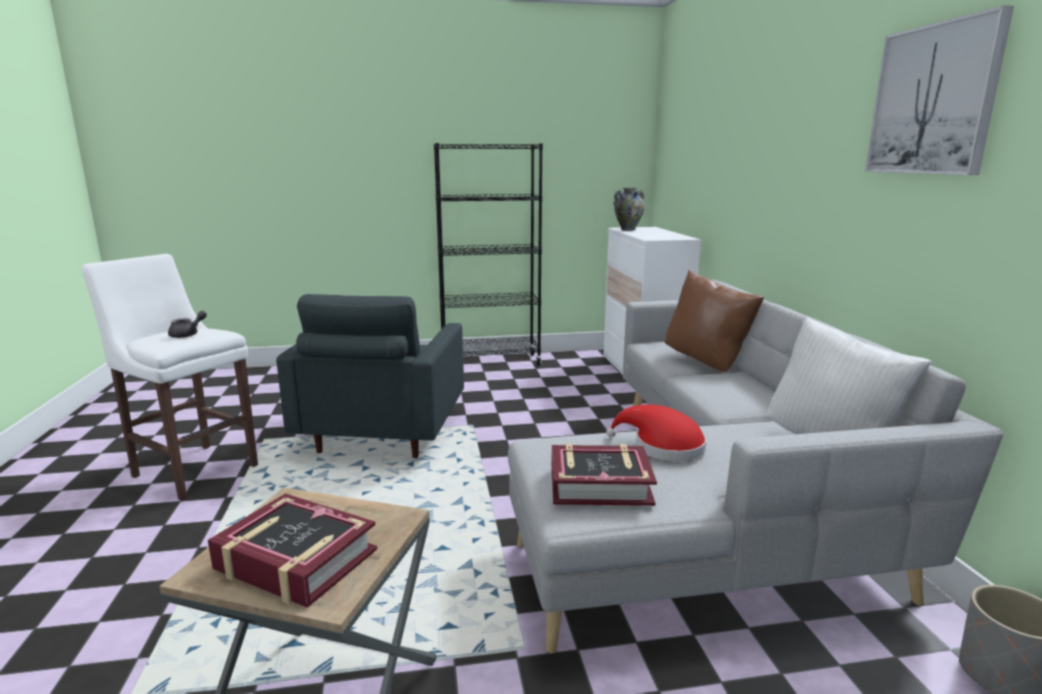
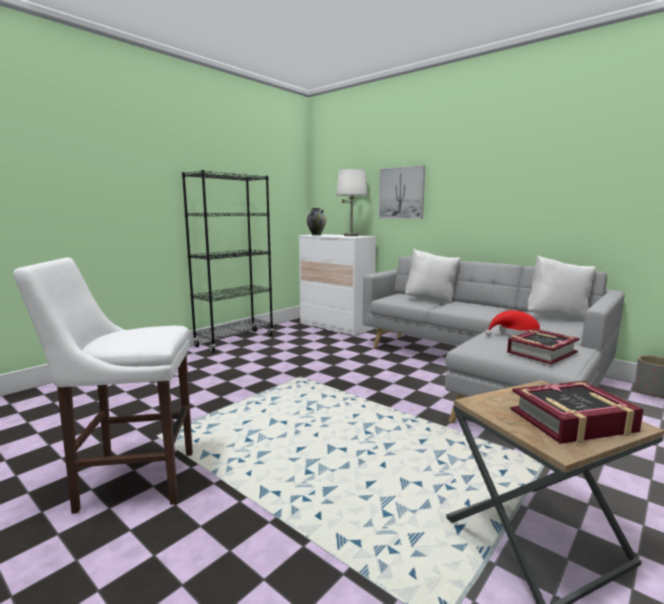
camera: 40 degrees left, 5 degrees down
grey teapot [168,311,207,338] -> none
grey armchair [276,294,464,458] -> none
brown pillow [664,270,764,372] -> white pillow [405,249,461,303]
picture [865,6,1014,175] -> picture moved to [379,165,425,219]
none -> white table lamp [336,169,367,236]

